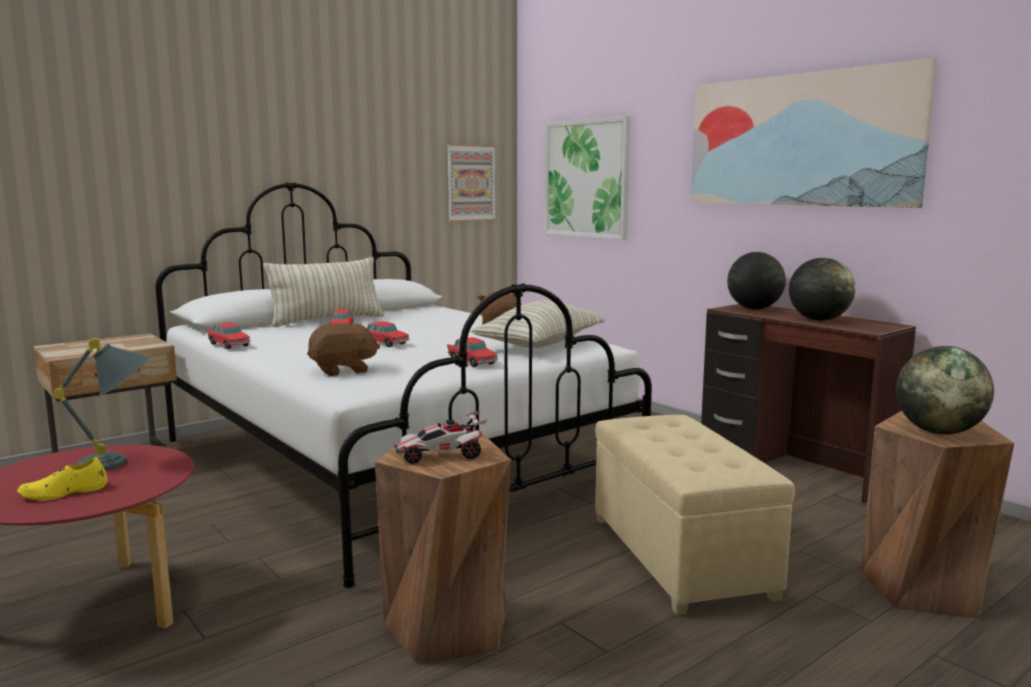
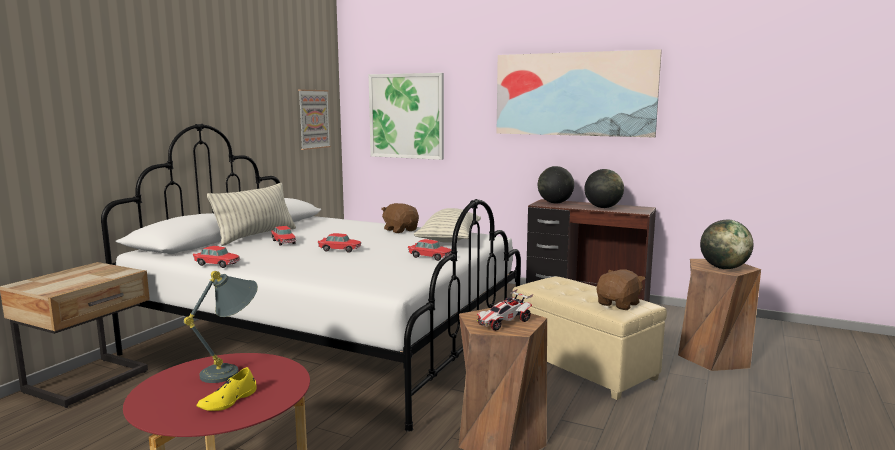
camera: 25 degrees left, 0 degrees up
brown plush toy [307,323,380,376] -> brown plush toy moved to [597,269,645,310]

